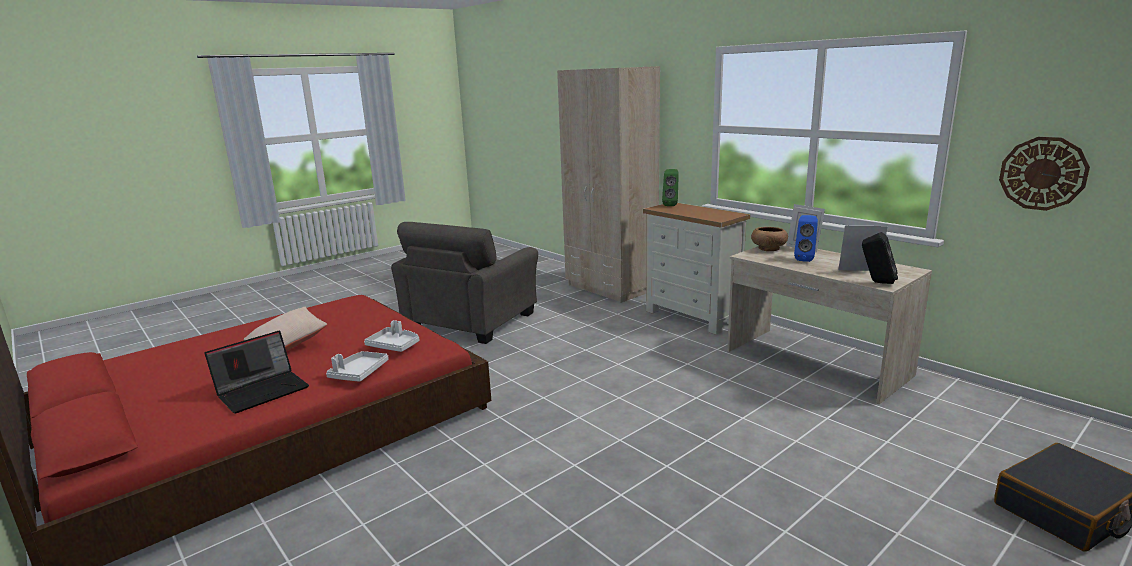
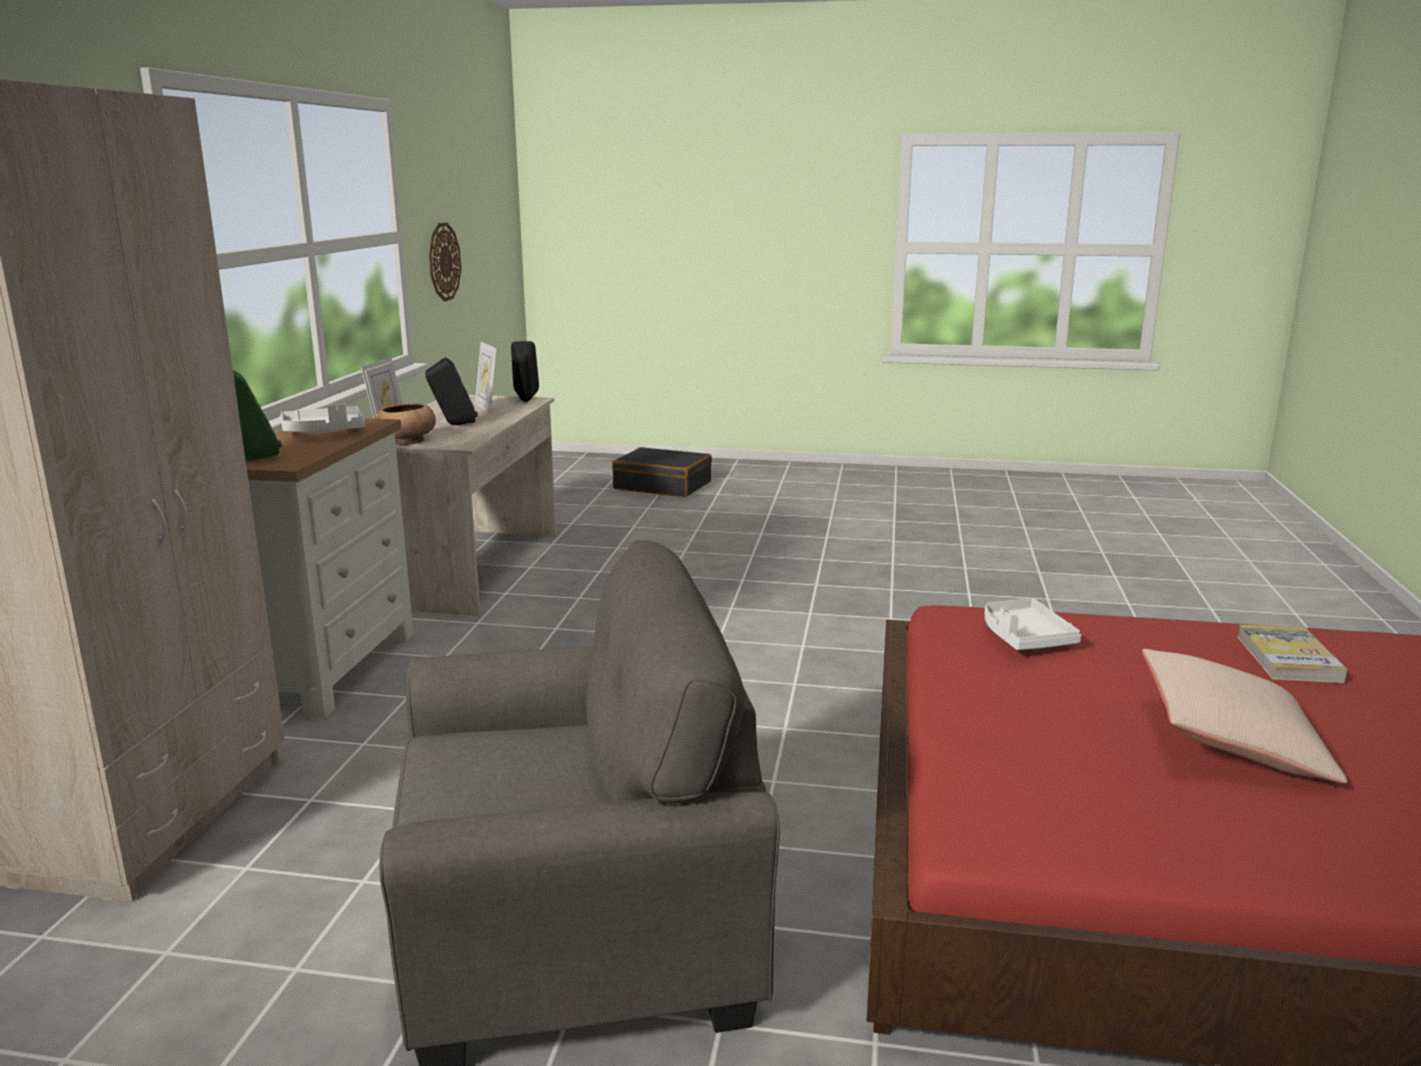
camera: 130 degrees left, 0 degrees up
laptop [204,331,309,414] -> book [1237,625,1348,683]
white tray [326,351,389,382] -> white tray moved to [280,404,365,433]
blue speaker [794,215,818,262] -> black speaker [425,357,478,425]

